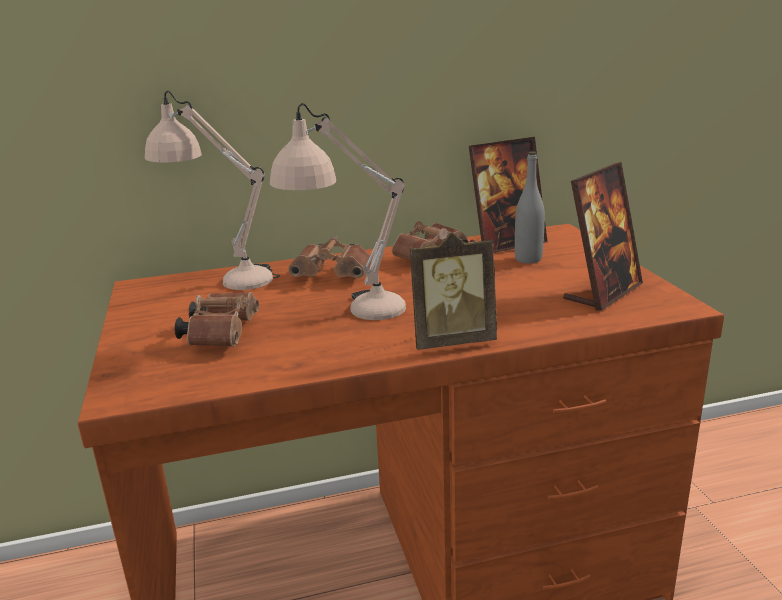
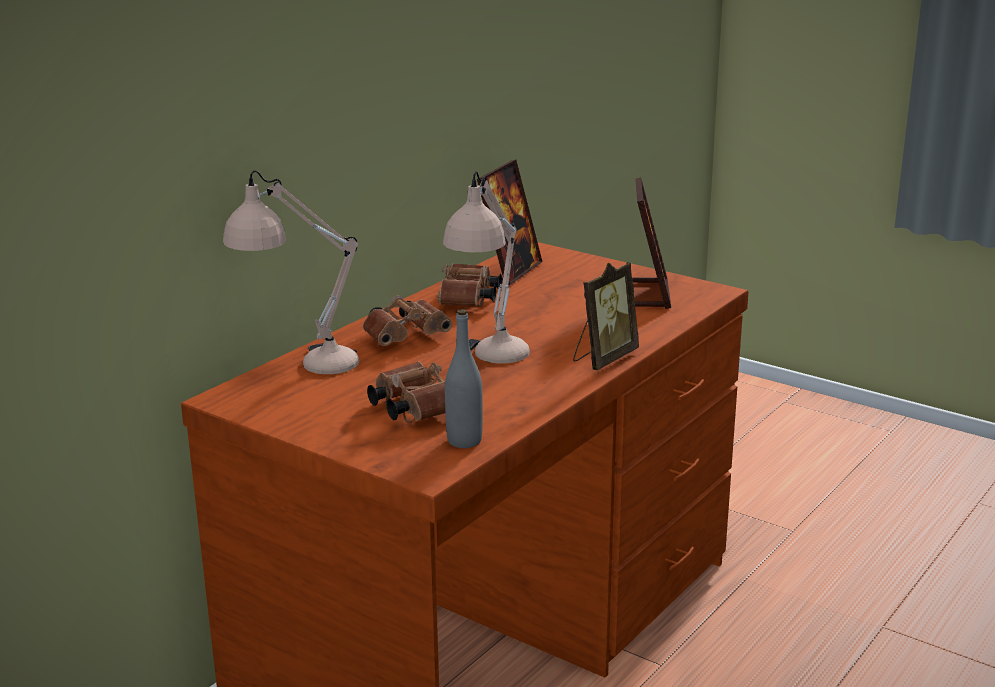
camera: 40 degrees left, 0 degrees up
grey bottle [515,151,545,264] -> grey bottle moved to [445,309,483,448]

